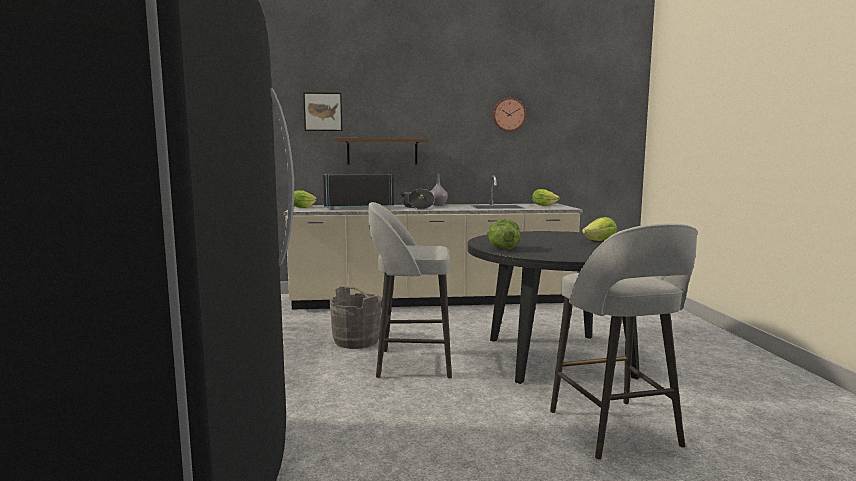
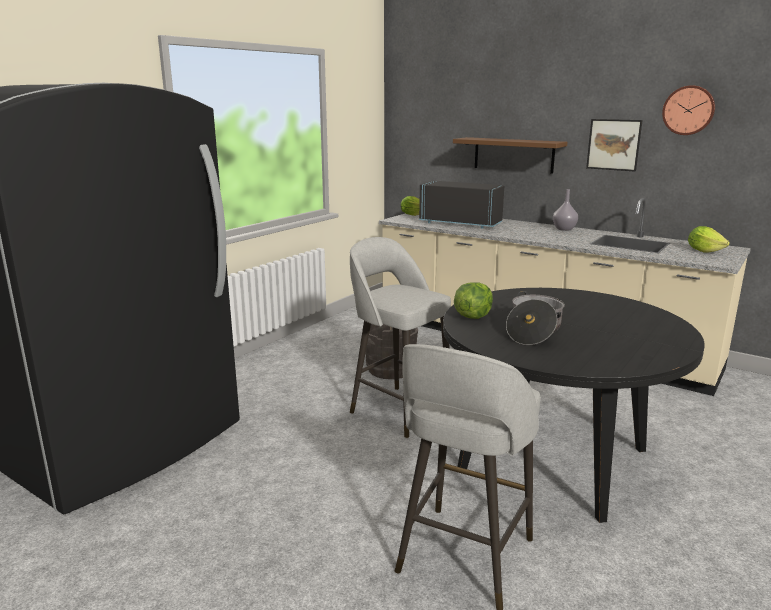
camera: 40 degrees right, 10 degrees up
picture [303,92,343,131] -> picture moved to [586,119,643,172]
cooking pot [401,189,435,209] -> cooking pot moved to [506,291,565,345]
lettuce [582,217,617,241] -> none

